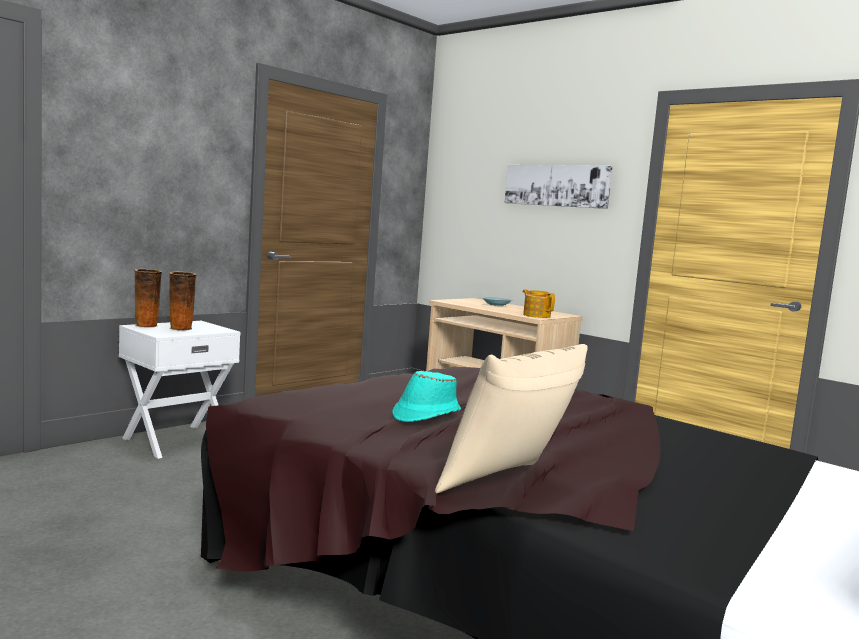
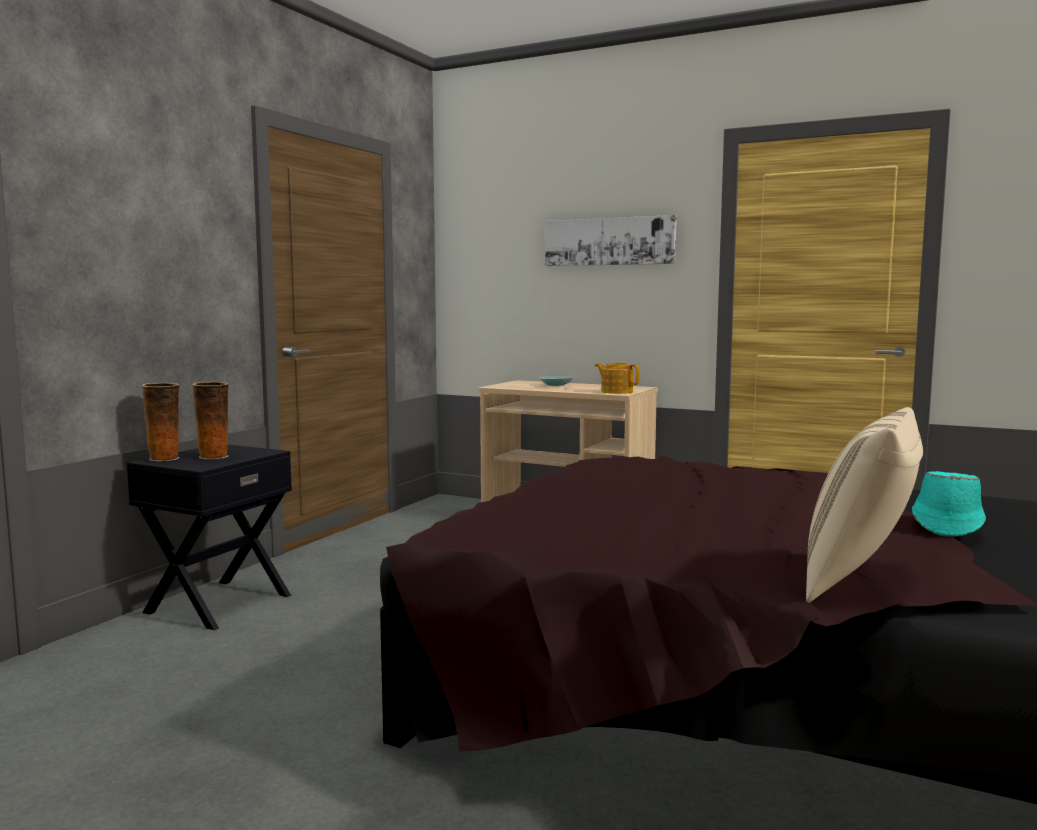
camera: 15 degrees left, 0 degrees up
white nightstand [119,321,241,459] -> black nightstand [127,444,292,630]
turquoise hat [392,371,461,422] -> turquoise hat moved to [912,471,986,537]

